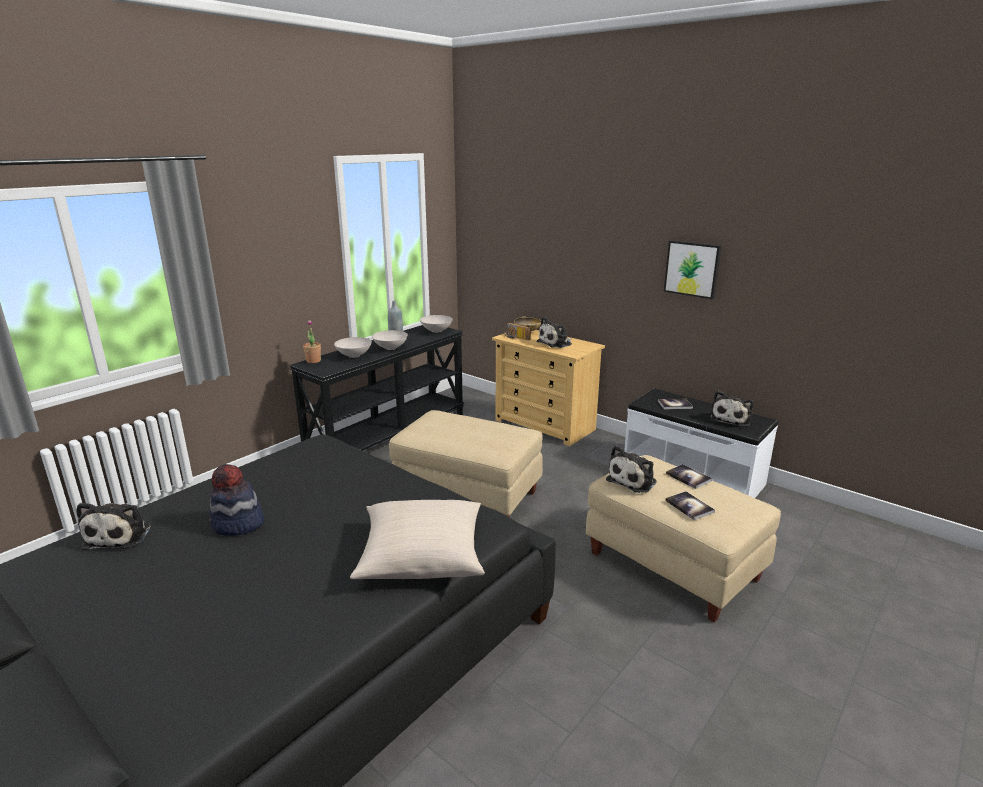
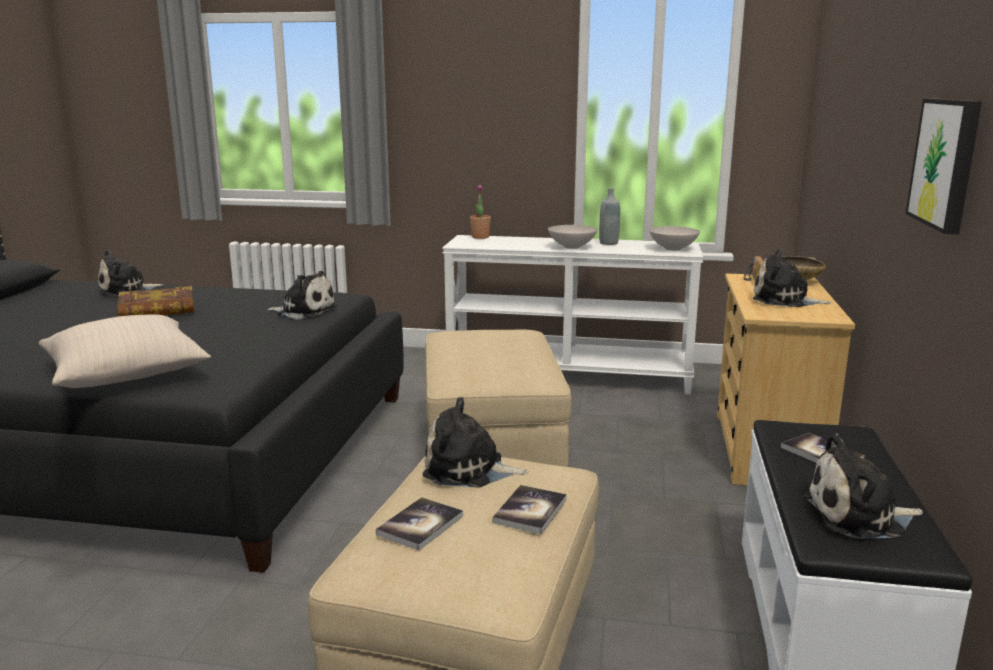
camera: 60 degrees right, 5 degrees down
hat [210,464,264,536] -> book [117,286,194,316]
black console table [289,325,464,451] -> white console table [442,235,703,395]
white bowl [334,337,372,358] -> none
none -> plush toy [267,271,337,319]

